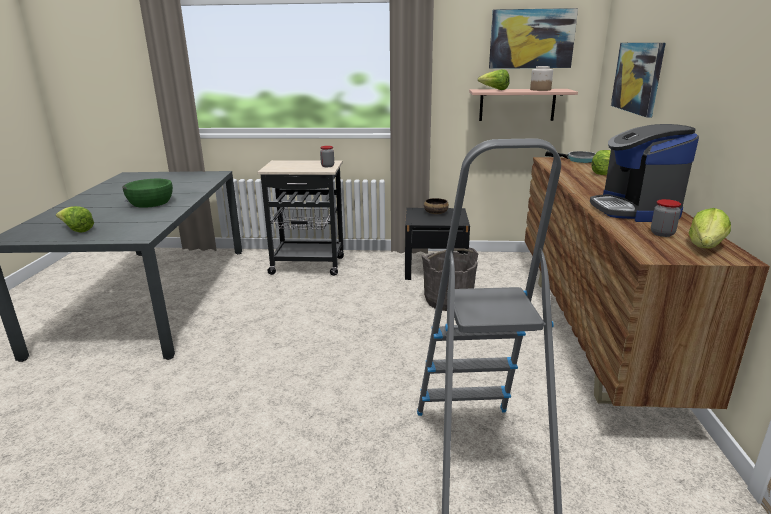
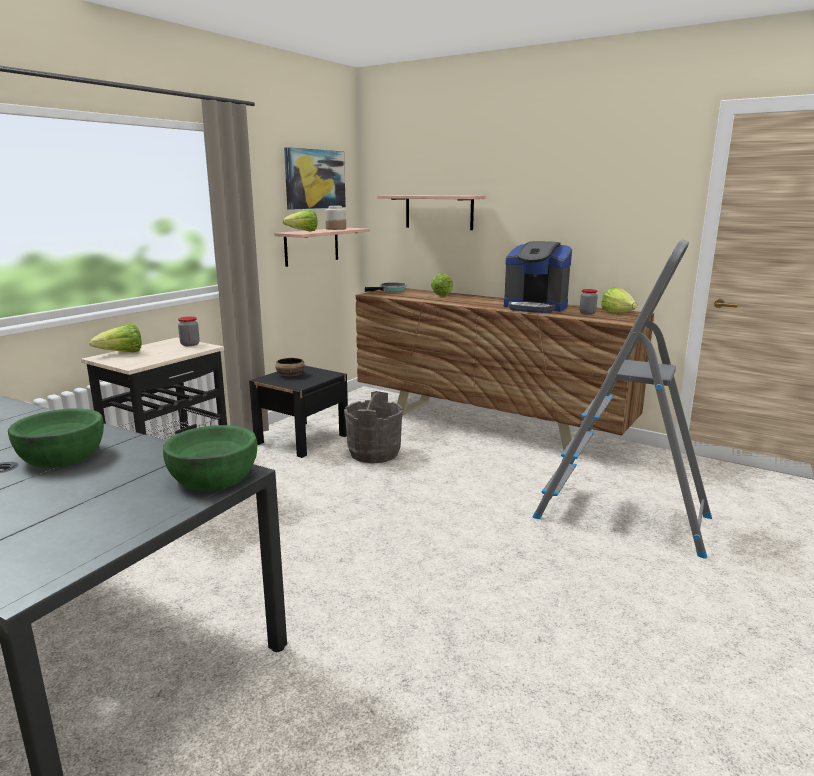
camera: 60 degrees left, 5 degrees down
lettuce [56,206,94,233] -> lettuce moved to [89,324,142,352]
picture [611,43,666,117] -> shelf [377,195,485,230]
none -> green bowl [163,425,257,491]

